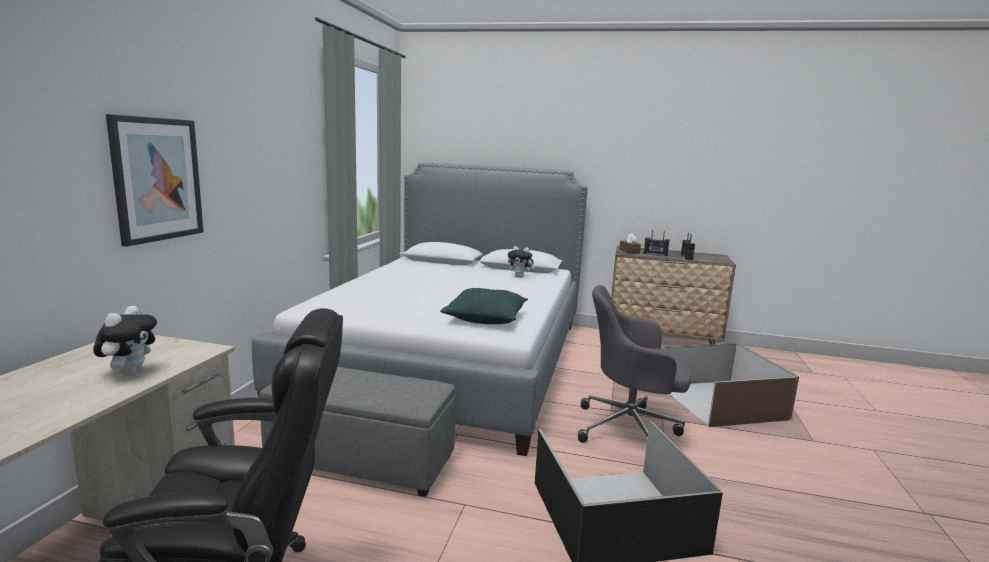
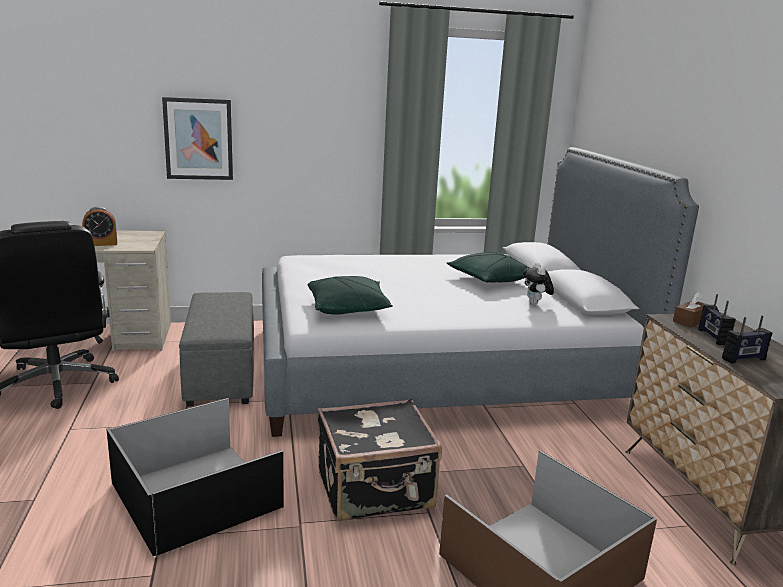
camera: 65 degrees right, 5 degrees up
plush toy [93,306,157,376] -> alarm clock [82,207,117,246]
grey office chair [578,285,691,443] -> black suitcase [318,399,442,521]
none -> green pillow [447,252,530,283]

